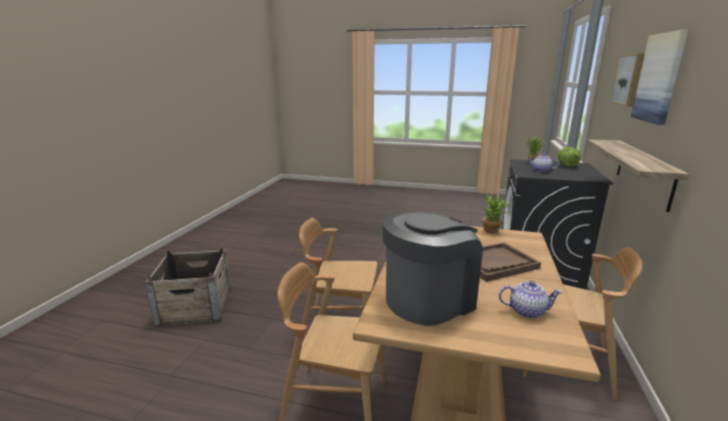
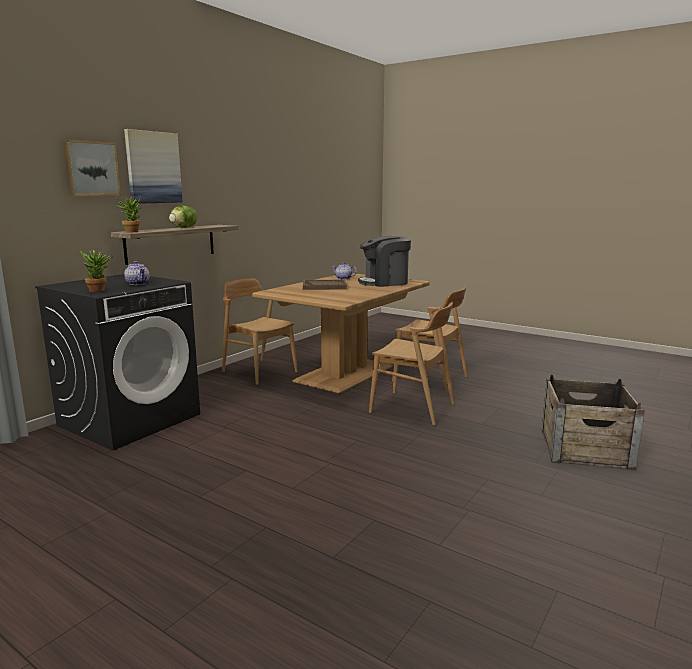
camera: 160 degrees left, 5 degrees down
potted plant [482,193,513,233] -> potted plant moved to [116,196,141,232]
lettuce [558,147,581,167] -> lettuce moved to [169,205,197,228]

